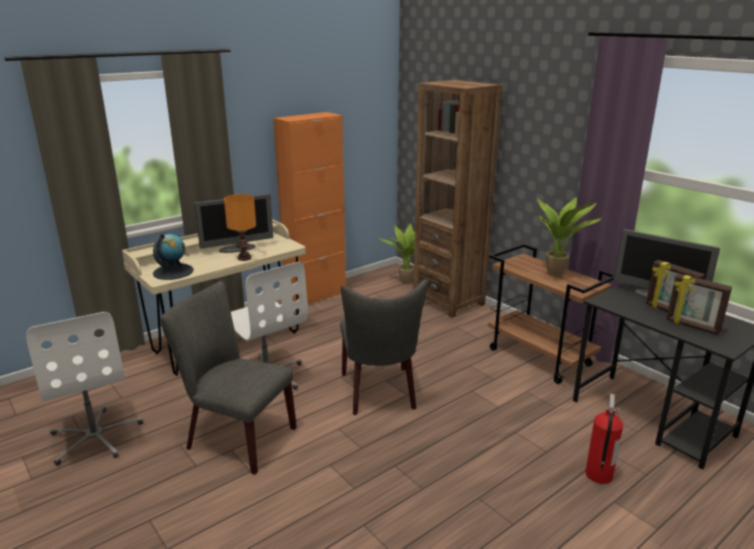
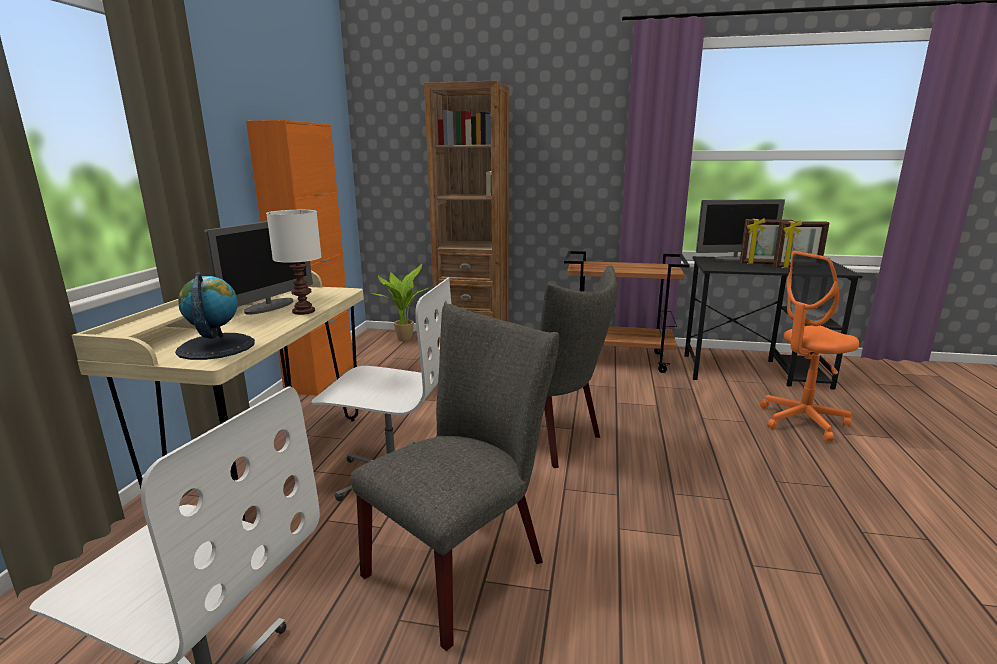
camera: 40 degrees left, 5 degrees down
grey chair [161,281,297,475] -> grey chair turned 150 degrees clockwise [351,304,559,651]
orange table lamp [224,194,256,261] -> white table lamp [266,210,322,315]
potted plant [538,197,602,277] -> none
fire extinguisher [585,393,623,484] -> orange office chair [760,251,859,442]

